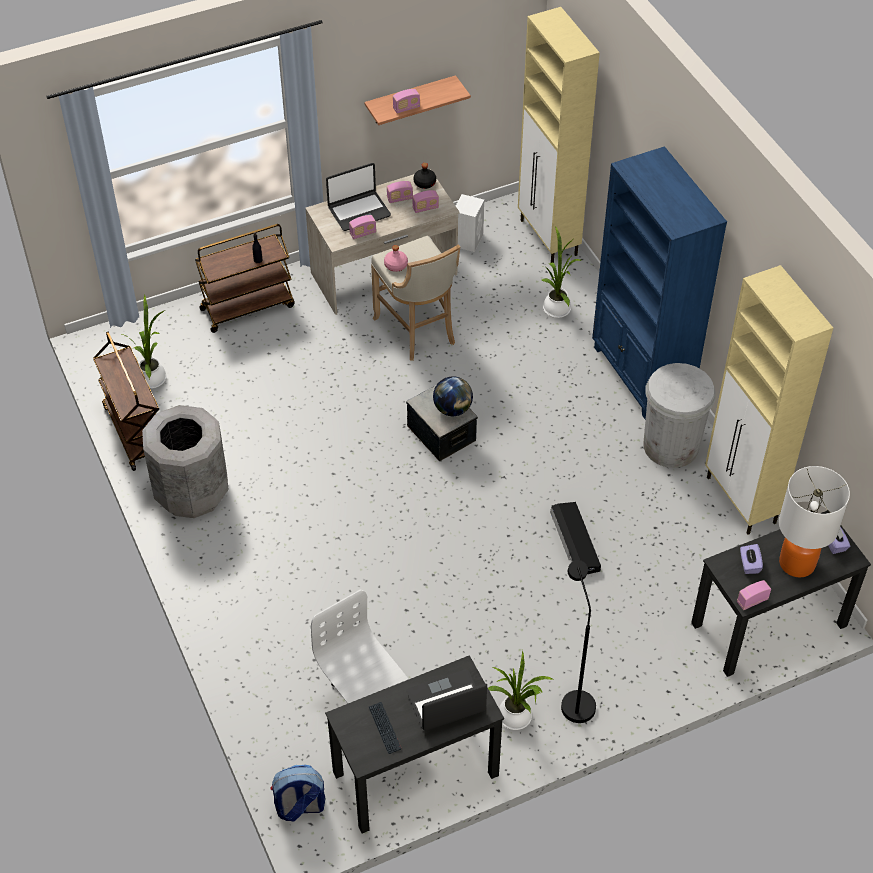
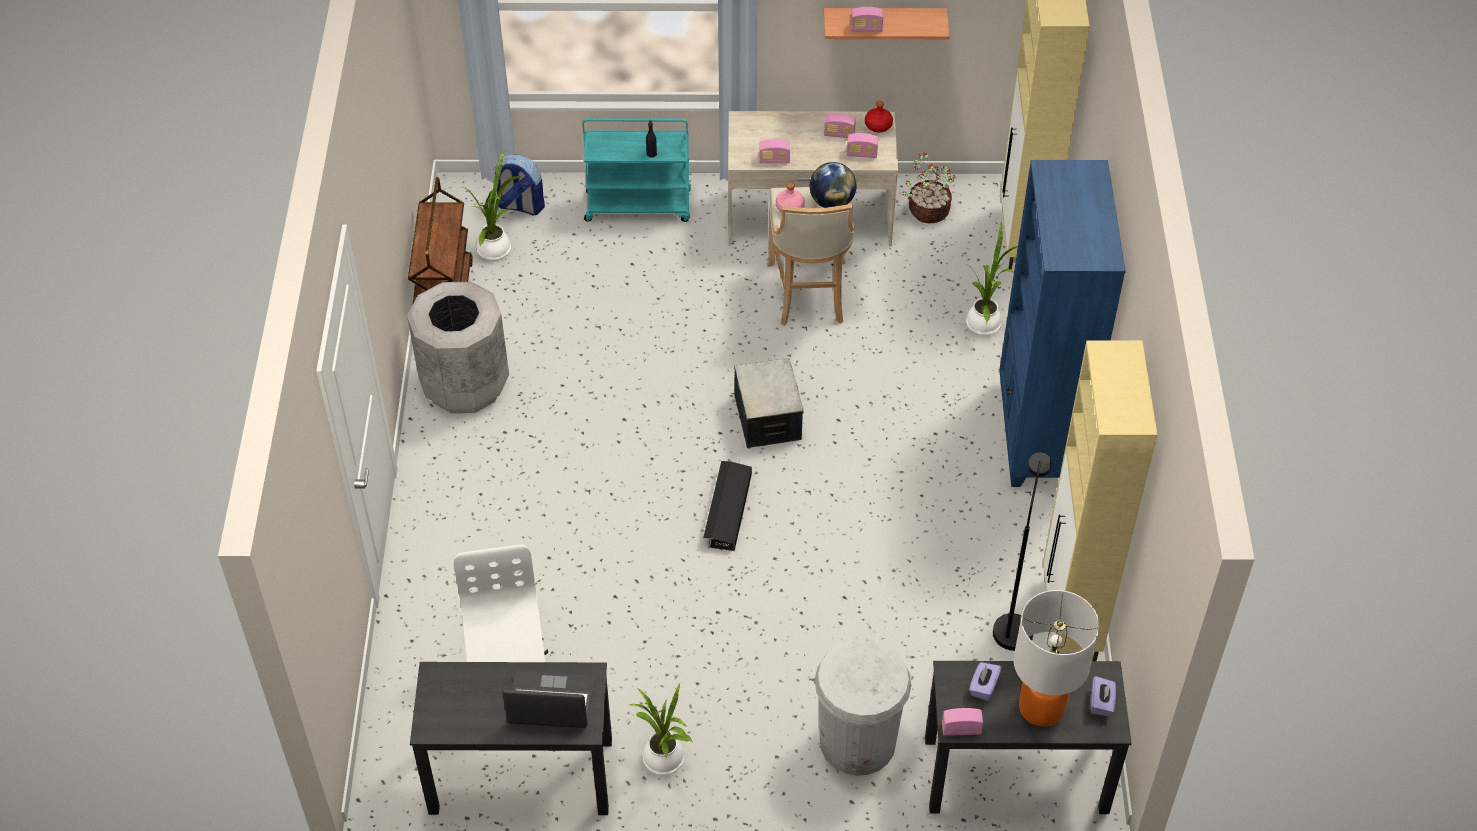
camera: 25 degrees right, 0 degrees up
brown cart [195,224,295,333] -> turquoise cart [582,118,691,222]
backpack [270,764,325,822] -> backpack moved to [493,154,545,215]
laptop [326,163,391,231] -> none
keyboard [369,702,402,754] -> none
black bottle [414,163,436,189] -> red bottle [865,101,893,132]
globe [433,376,473,416] -> globe moved to [810,162,857,208]
white speaker [456,194,484,252] -> potted plant [902,153,956,223]
black storage box [551,502,601,574] -> black storage box moved to [703,461,752,551]
black floor lamp [561,560,596,723] -> black floor lamp moved to [993,452,1052,651]
white trash can [643,363,716,468] -> white trash can moved to [815,639,912,776]

